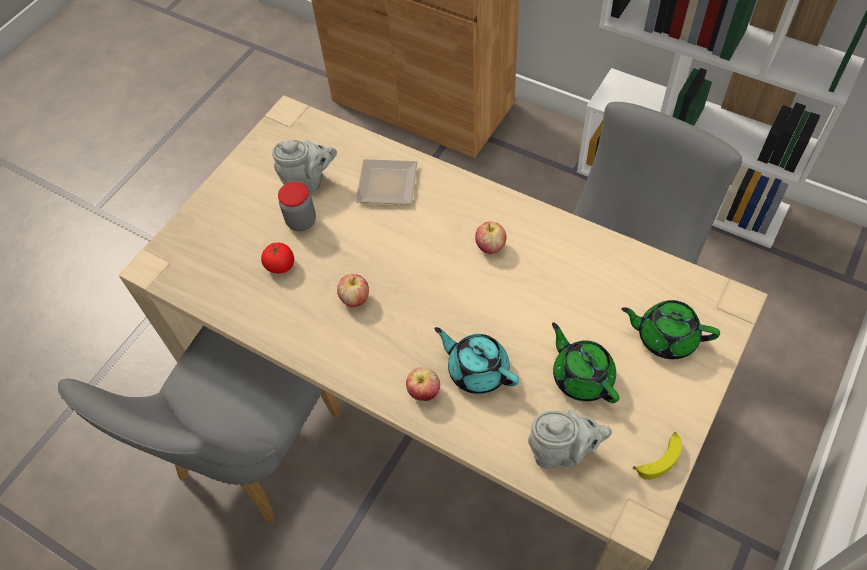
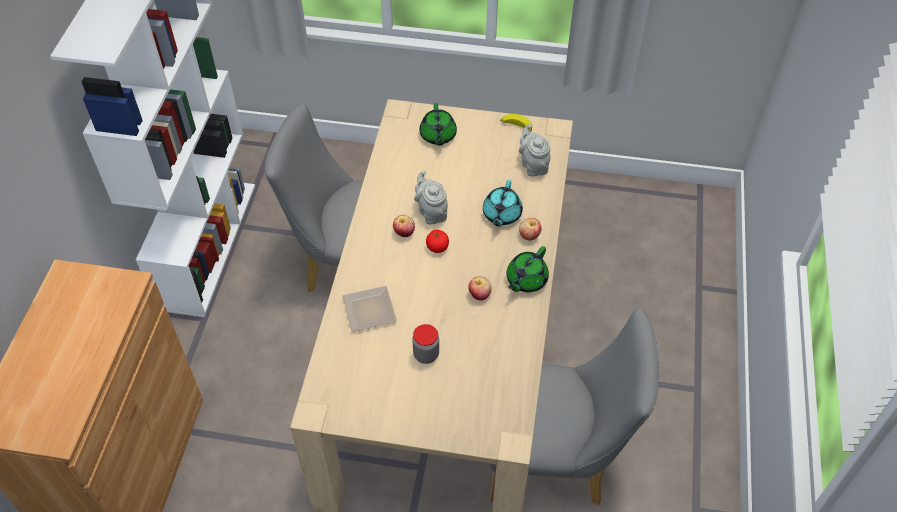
camera: 115 degrees left, 5 degrees down
tomato [261,243,294,274] -> tomato moved to [426,230,449,253]
grey teapot [272,139,337,191] -> grey teapot moved to [414,171,448,225]
green teapot [552,322,620,403] -> green teapot moved to [507,246,549,292]

